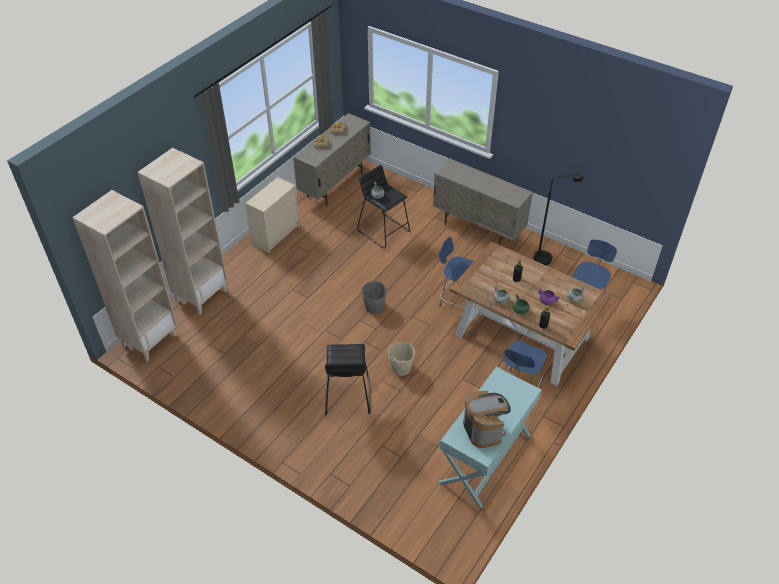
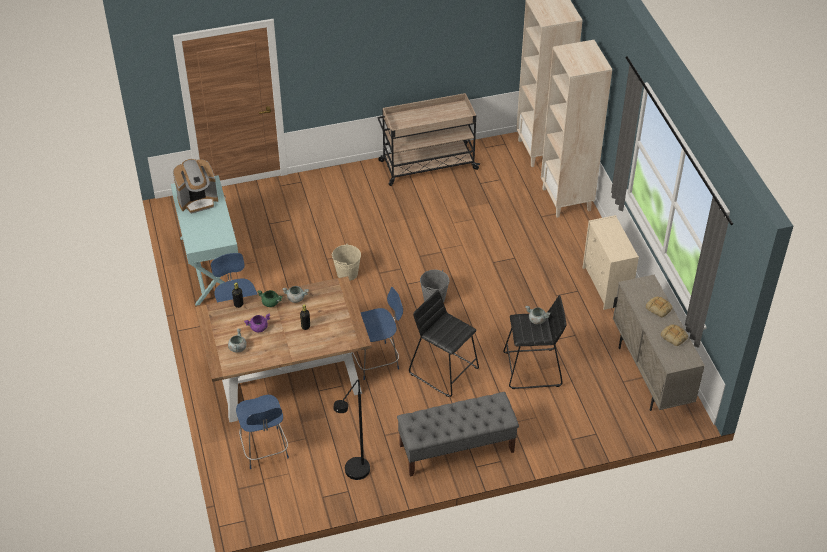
camera: 130 degrees right, 0 degrees up
black stool [325,344,371,415] -> black stool moved to [409,290,479,397]
beige cabinet [433,159,533,245] -> grey bench [397,392,519,476]
coffee machine [463,391,511,448] -> coffee machine turned 45 degrees counterclockwise [173,159,218,214]
none -> beige cart [377,93,480,186]

